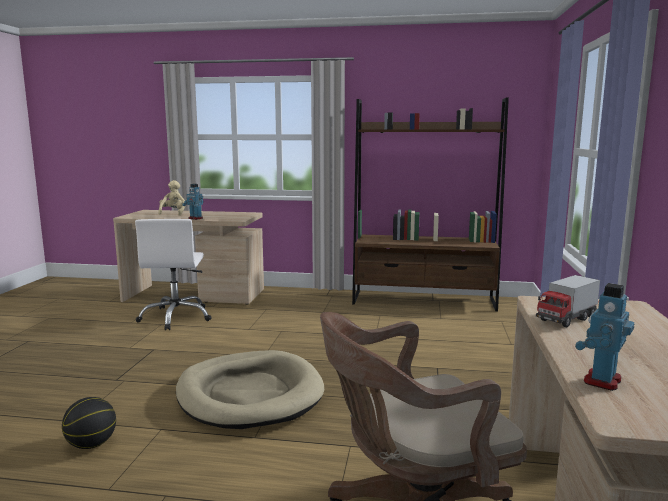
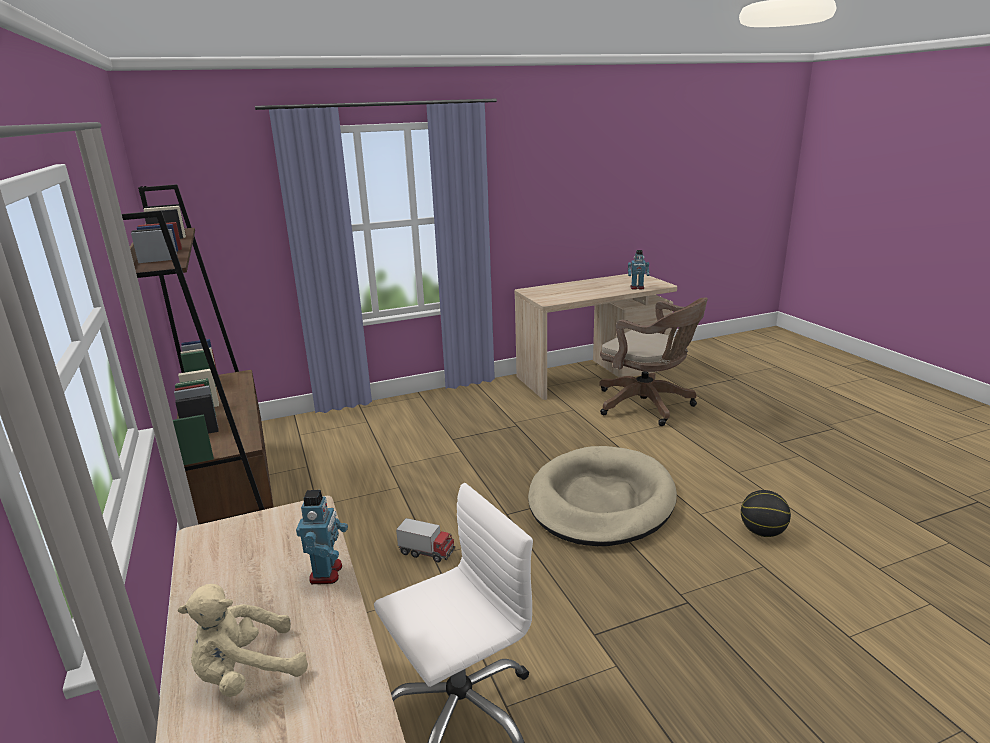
camera: 120 degrees left, 10 degrees up
toy truck [536,275,600,327] -> toy truck moved to [396,518,455,562]

